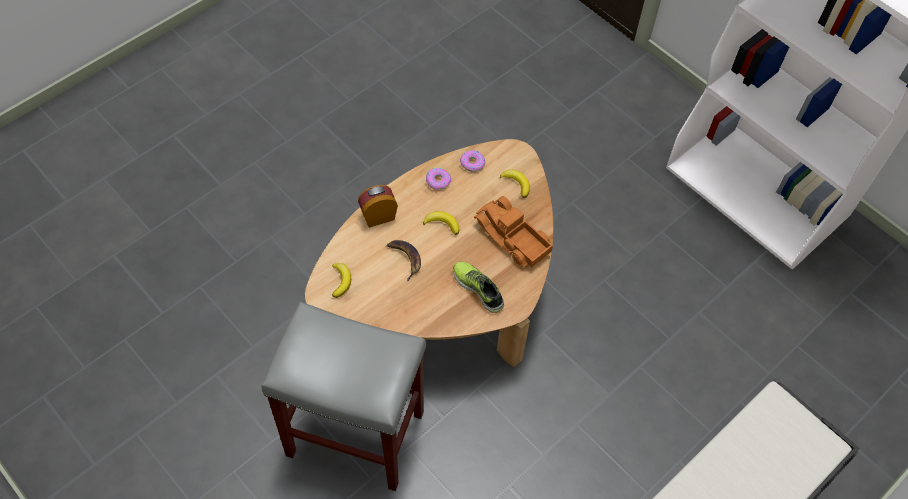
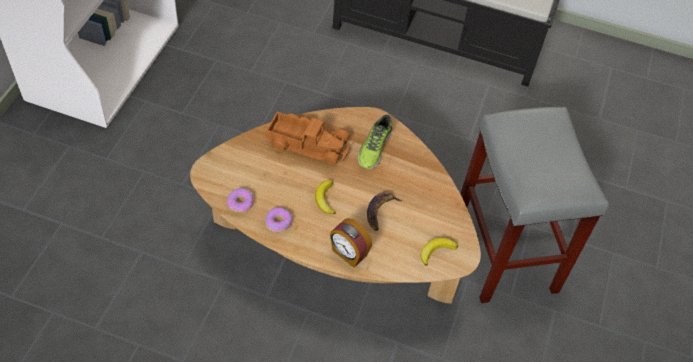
camera: 120 degrees left, 5 degrees down
toy truck [474,196,553,268] -> toy truck turned 90 degrees counterclockwise [266,112,351,165]
banana [500,169,530,198] -> none

